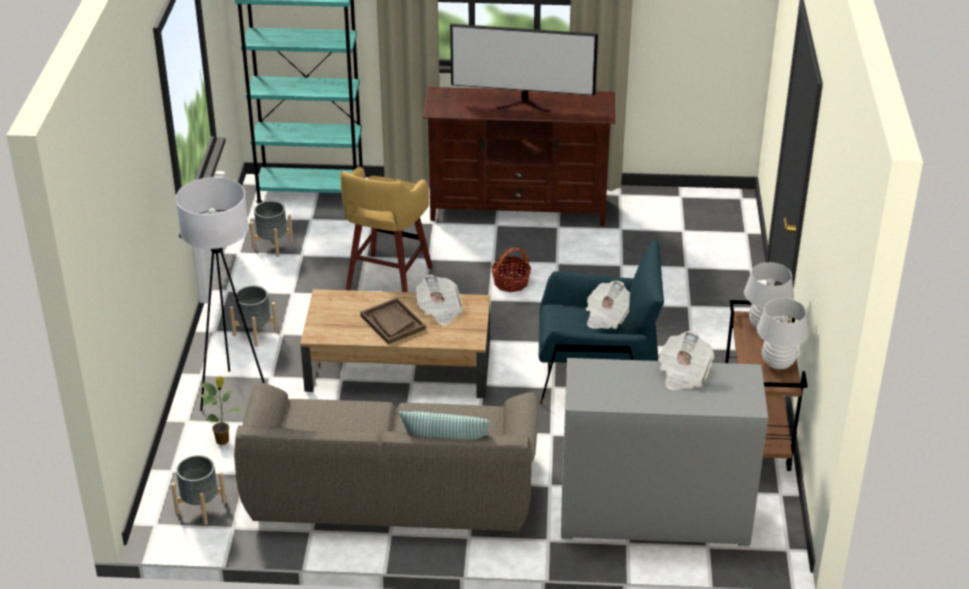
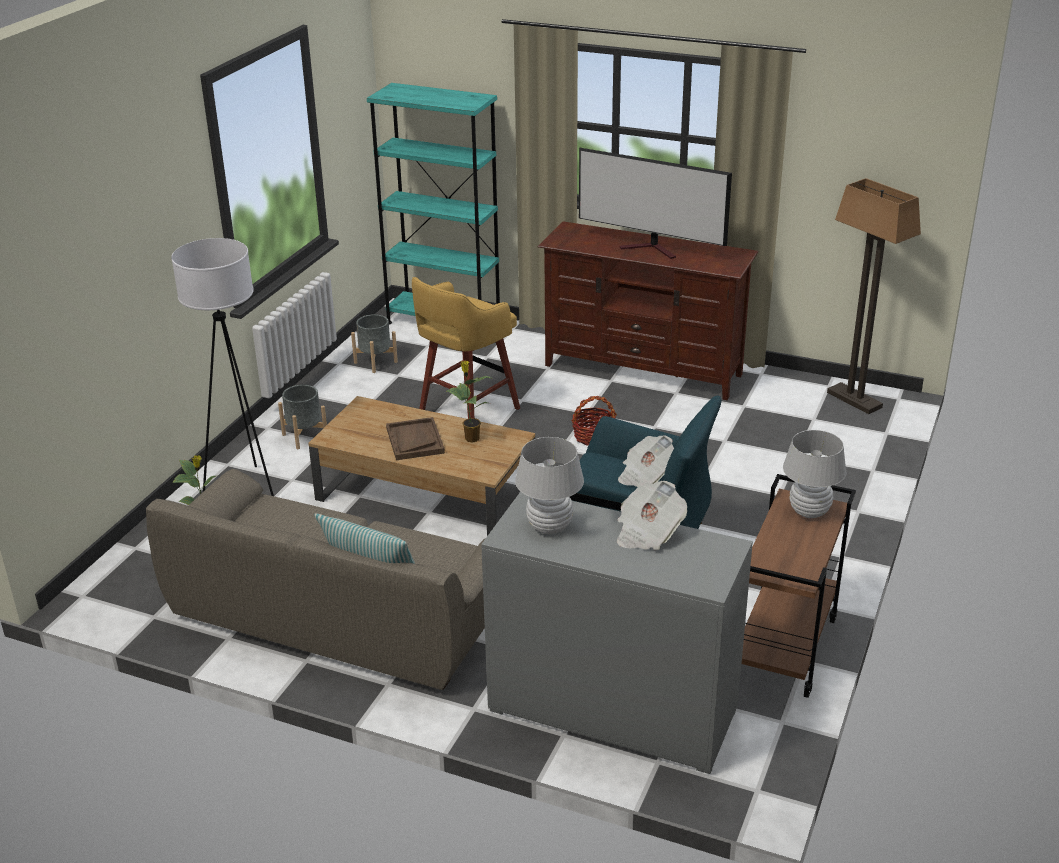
camera: 20 degrees right, 5 degrees down
grey planter [171,455,226,525] -> none
newspaper [416,275,463,326] -> potted plant [447,360,491,443]
white table lamp [757,298,809,370] -> white table lamp moved to [515,437,584,534]
none -> floor lamp [827,178,921,414]

